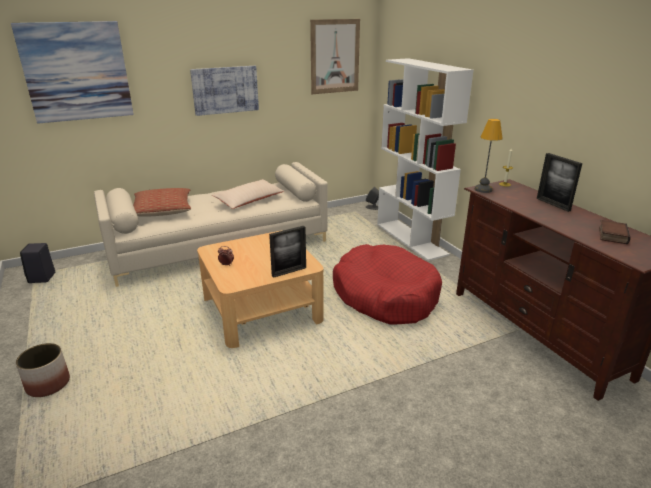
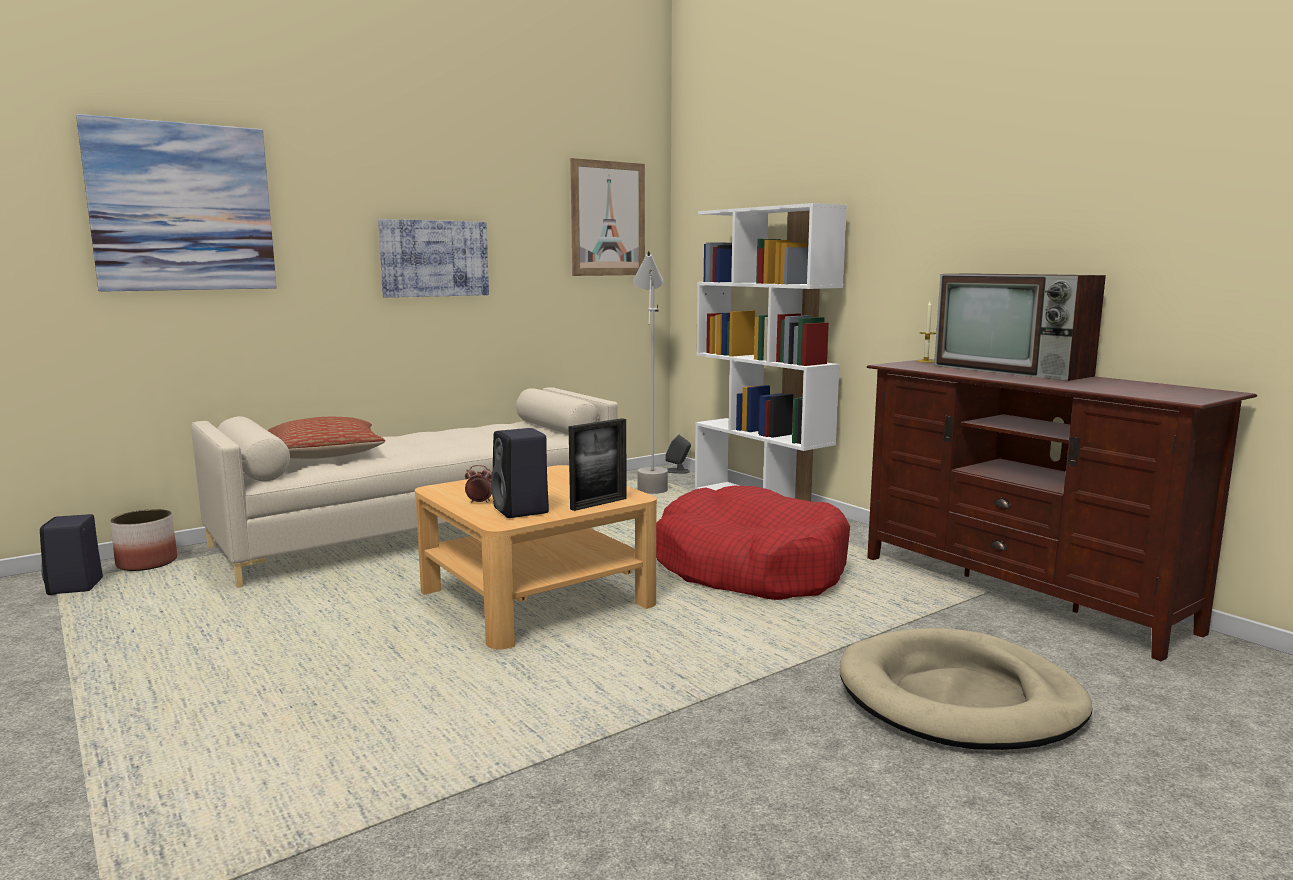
camera: 10 degrees left, 15 degrees down
planter [16,343,70,397] -> planter moved to [110,509,177,571]
beige pillow [212,179,284,209] -> none
table lamp [475,119,503,193] -> none
picture frame [537,153,582,212] -> television [934,273,1106,381]
book [599,220,630,244] -> none
none -> black speaker [491,428,549,518]
none -> grey floor lamp [633,251,668,494]
none -> beige dog bed [840,628,1092,750]

